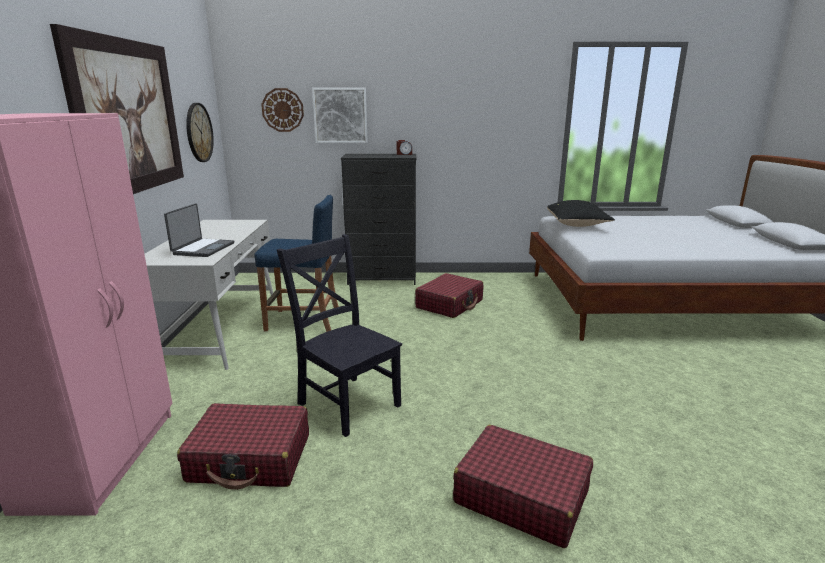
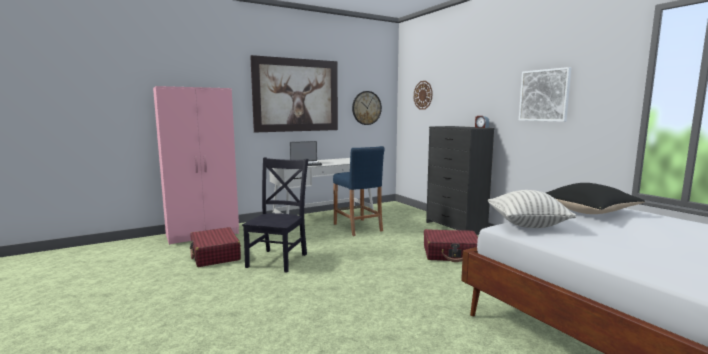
camera: 60 degrees right, 10 degrees down
picture [312,88,368,143] -> picture moved to [519,67,571,122]
red suitcase [453,425,593,548] -> none
none -> pillow [488,190,576,228]

